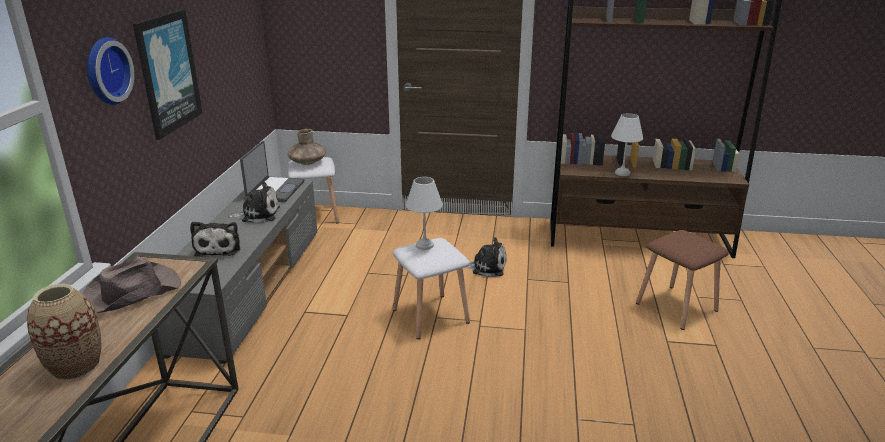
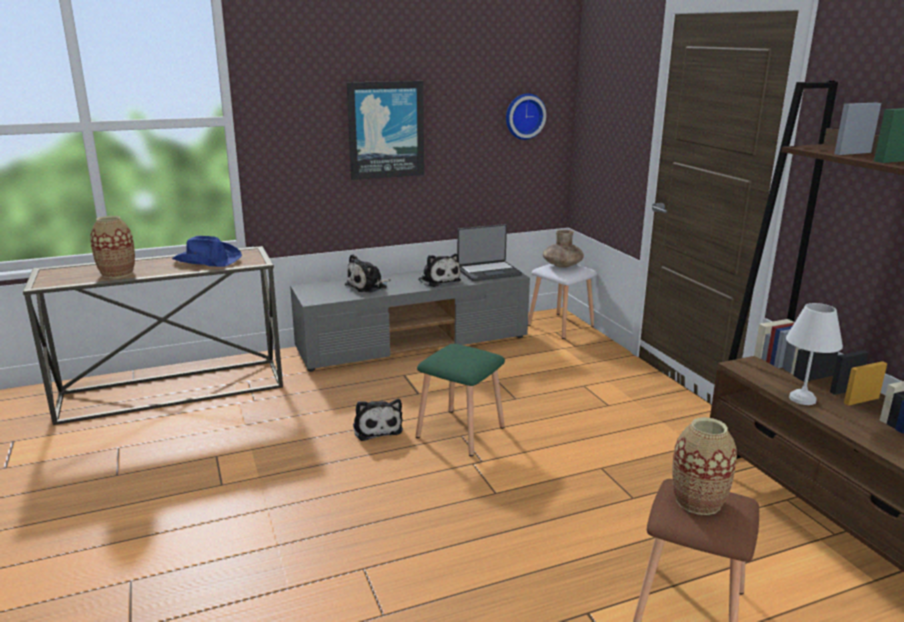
camera: 60 degrees right, 5 degrees down
brown hat [82,258,181,313] -> blue hat [172,236,242,267]
wall clock [87,37,134,105] -> wall clock moved to [506,93,546,140]
white stool [393,238,470,339] -> green stool [416,344,505,456]
white table lamp [406,177,443,250] -> none
plush toy [466,237,507,277] -> plush toy moved to [353,399,403,441]
none -> vase [672,417,737,515]

